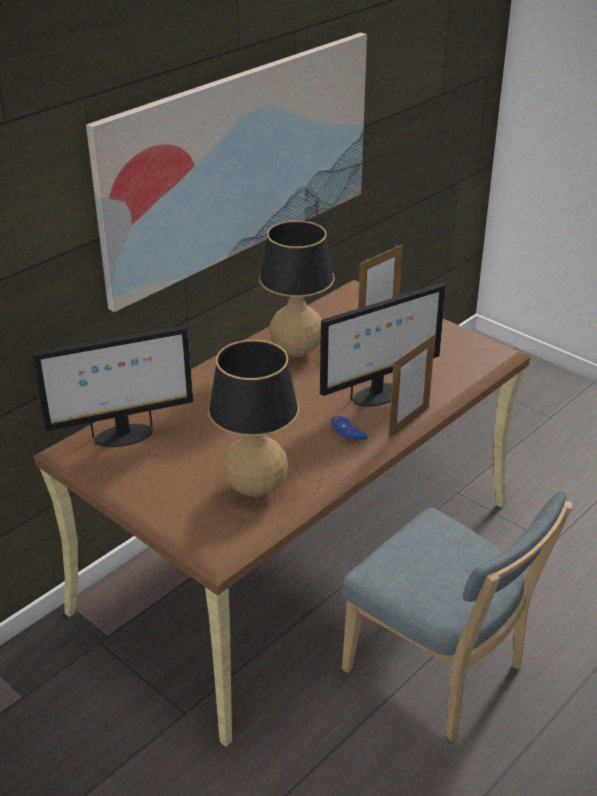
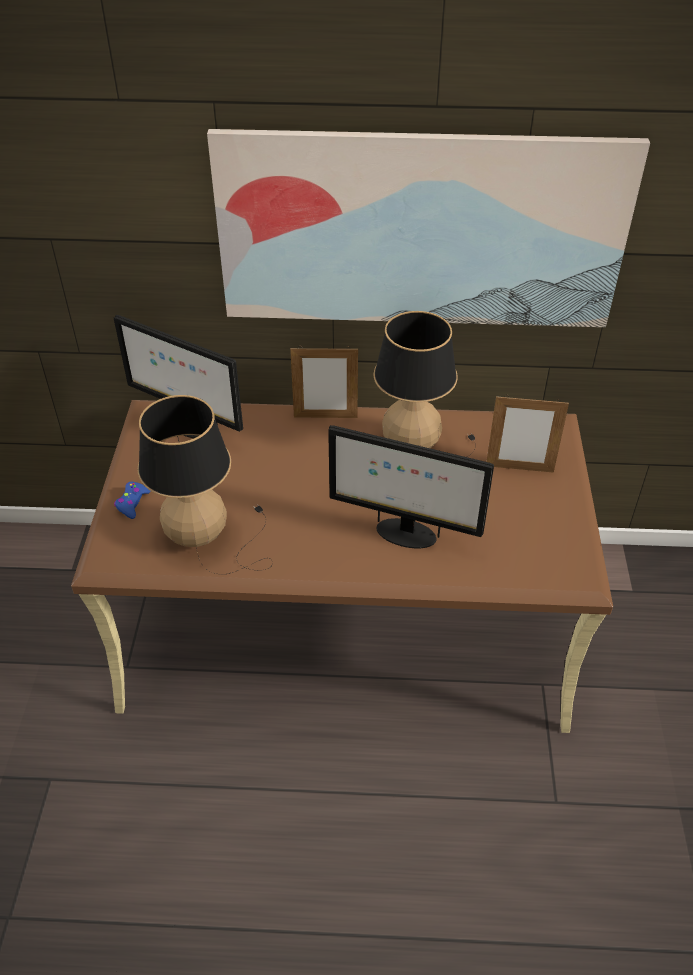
camera: 50 degrees right, 10 degrees up
blue game controller [331,416,368,440] -> blue game controller moved to [114,482,151,519]
blue chair [341,490,573,741] -> none
picture frame [389,334,435,438] -> picture frame moved to [290,347,358,418]

